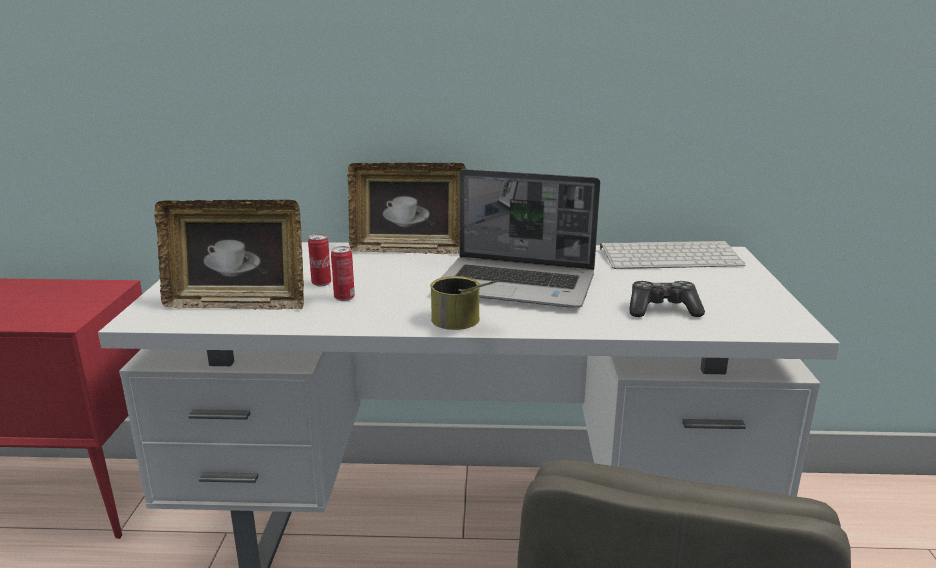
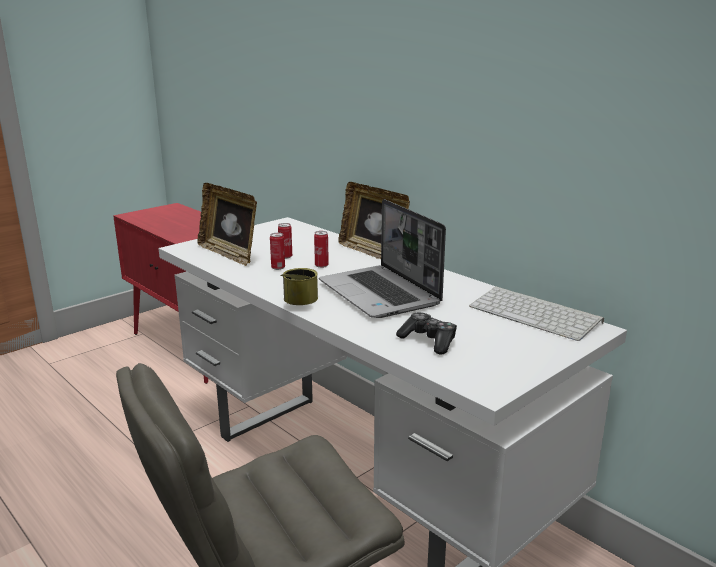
camera: 45 degrees right, 0 degrees up
none -> can [314,231,329,268]

